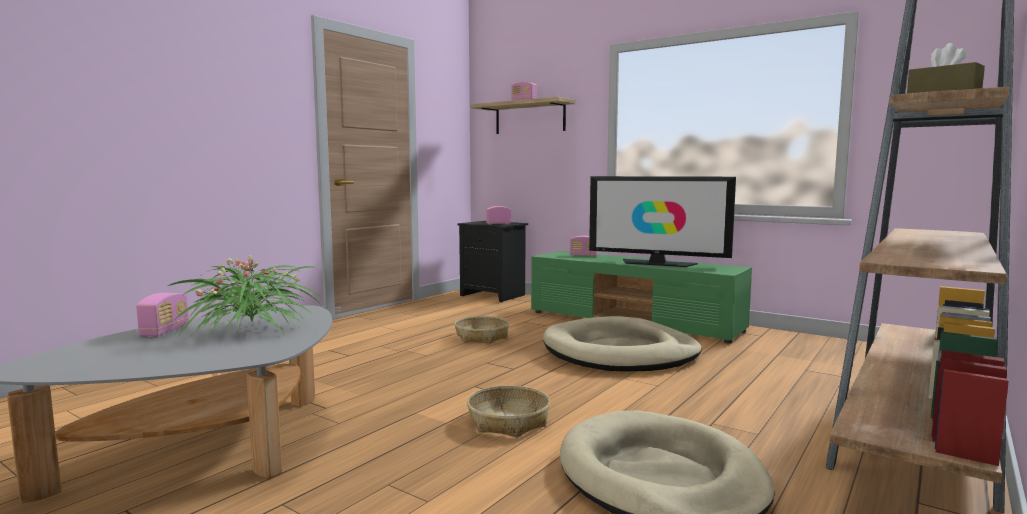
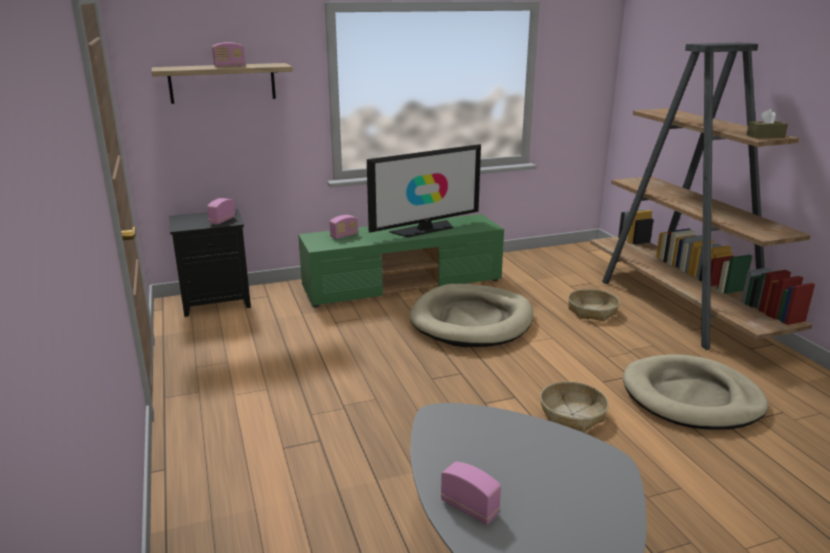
camera: 55 degrees left, 15 degrees up
potted plant [168,255,322,336] -> none
basket [455,316,509,344] -> basket moved to [568,289,620,322]

